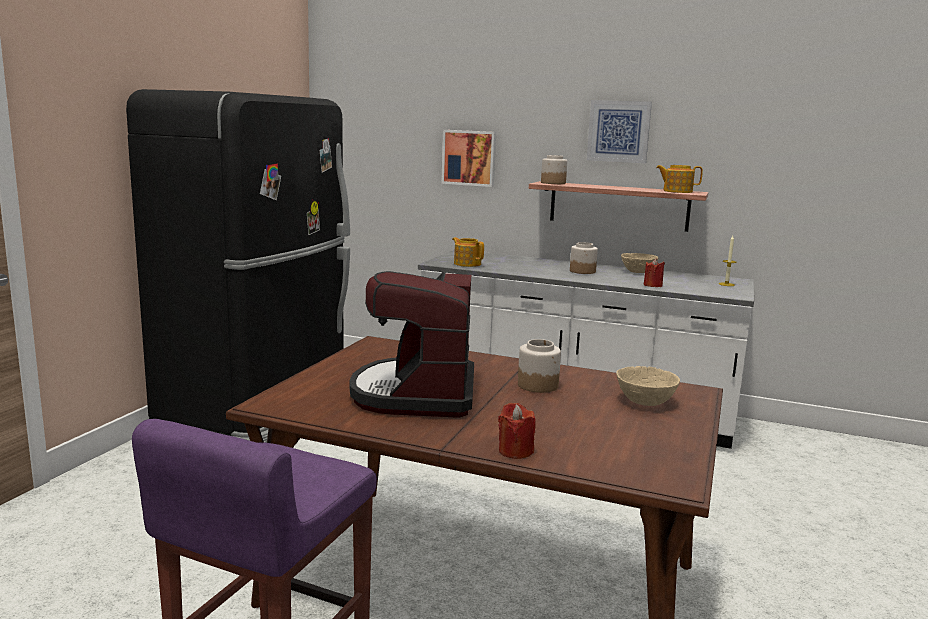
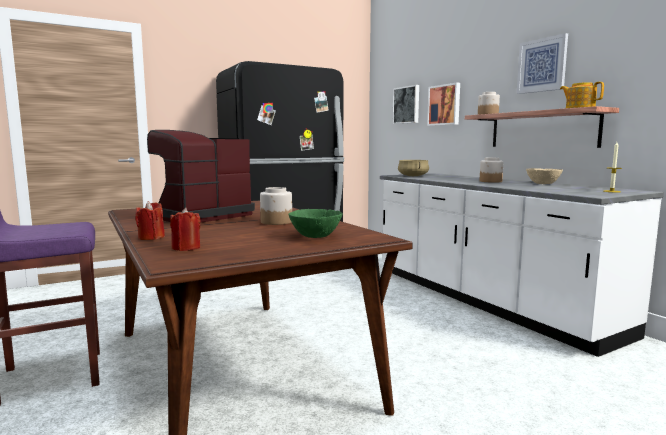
camera: 40 degrees right, 5 degrees down
teapot [452,237,484,267] -> beige cooking pot [398,160,429,176]
beige bowl [616,366,680,406] -> green bowl [288,209,343,238]
red candle [644,259,665,287] -> red candle moved to [170,208,201,251]
none -> picture [393,85,419,124]

